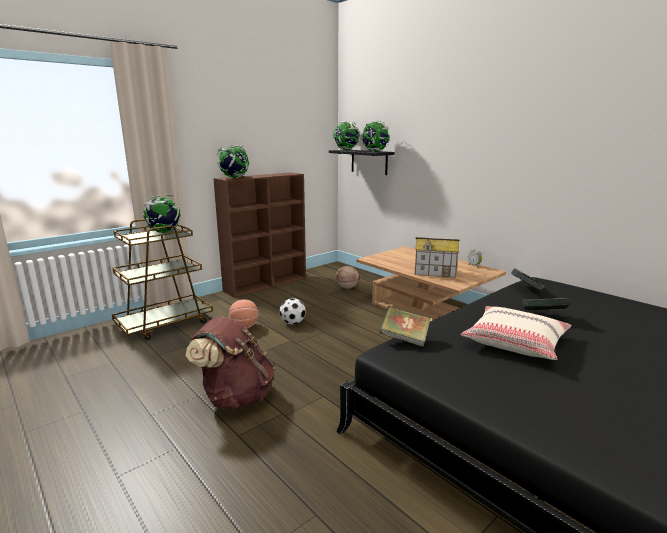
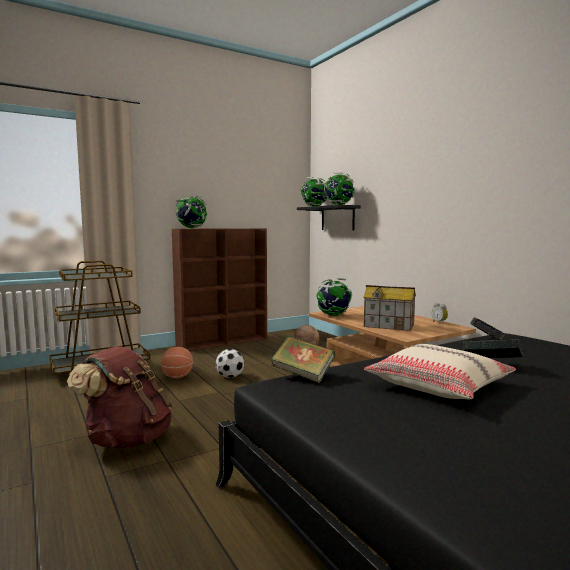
camera: 10 degrees right, 10 degrees down
globe [143,194,180,233] -> globe moved to [316,278,352,316]

